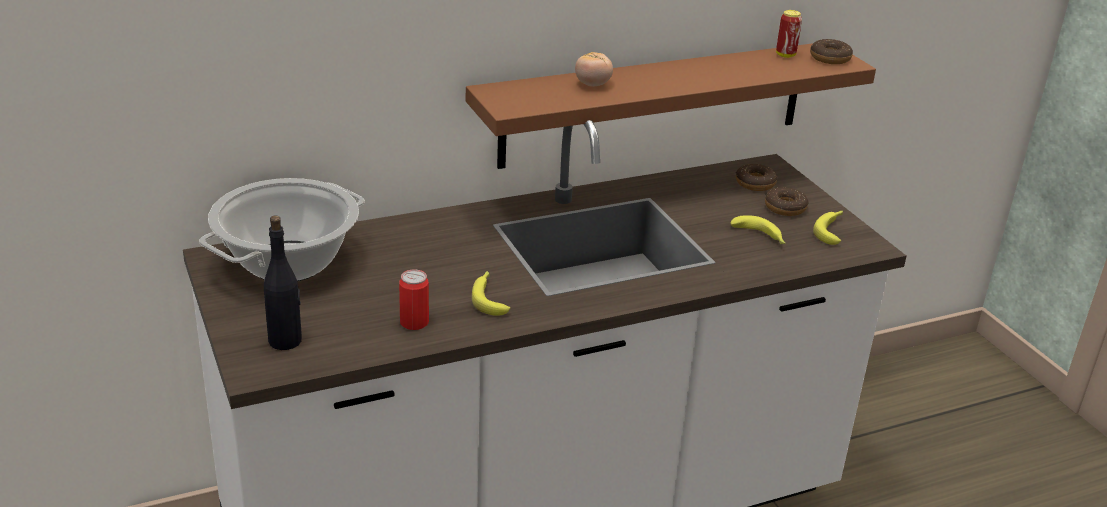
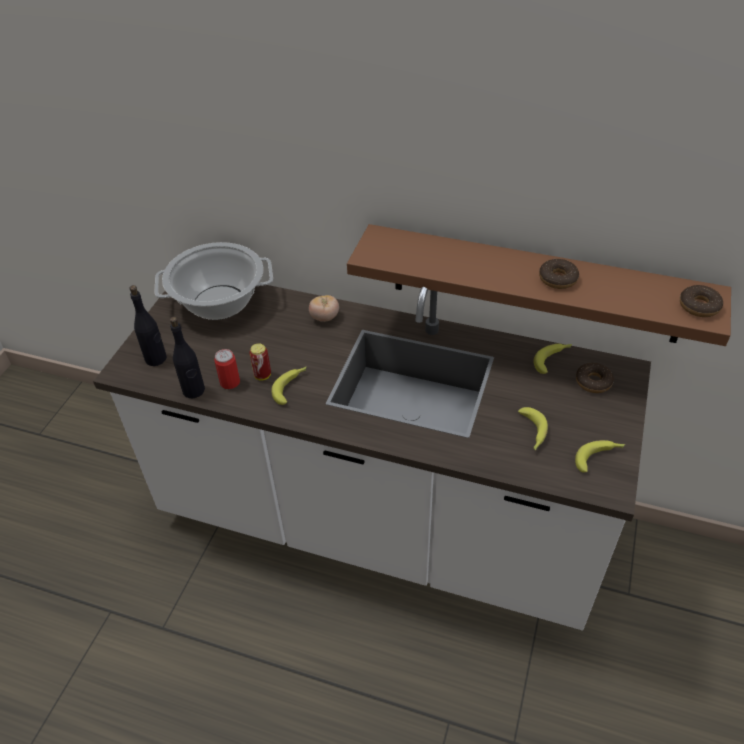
camera: 45 degrees right, 15 degrees up
tomato [575,52,613,87] -> tomato moved to [309,295,339,322]
donut [765,187,809,216] -> donut moved to [539,258,579,289]
can [776,10,802,58] -> can moved to [249,343,271,381]
none -> black bottle [170,317,205,398]
none -> banana [533,344,572,374]

